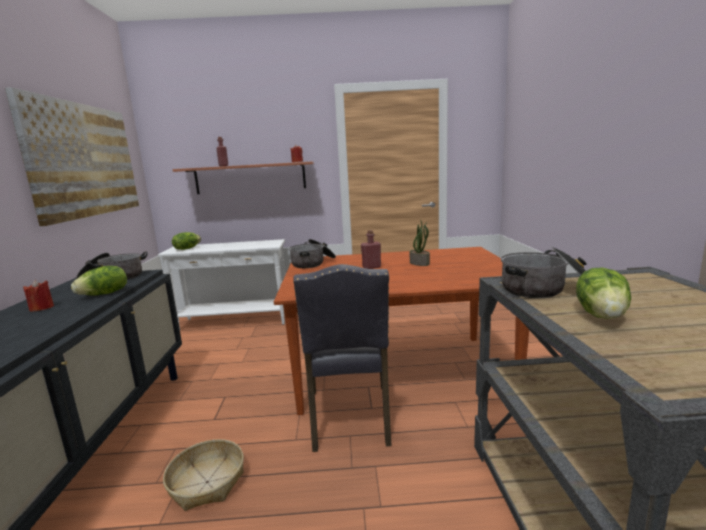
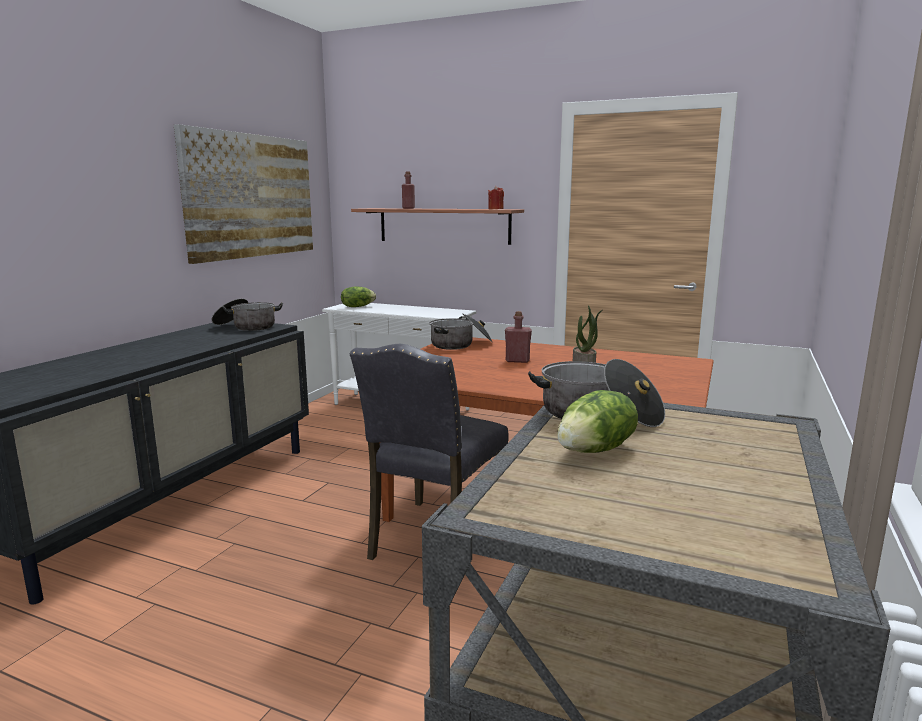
camera: 25 degrees right, 0 degrees up
red candle [23,280,54,312] -> none
lettuce [71,266,127,295] -> none
basket [163,439,244,511] -> none

